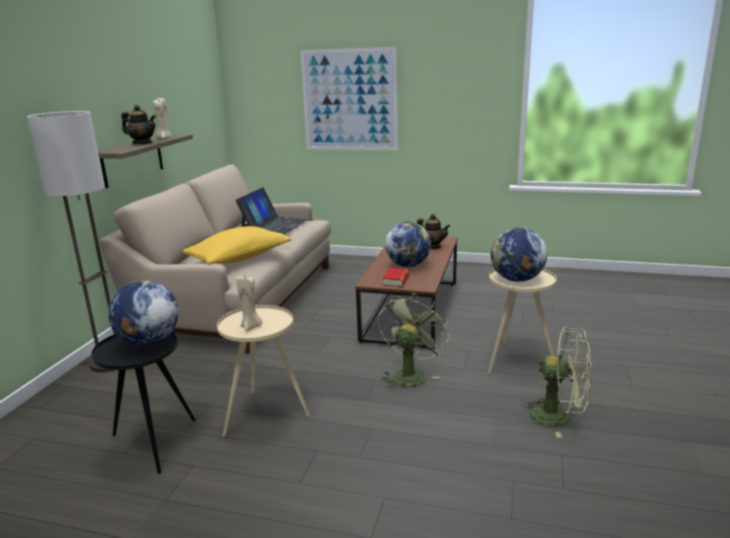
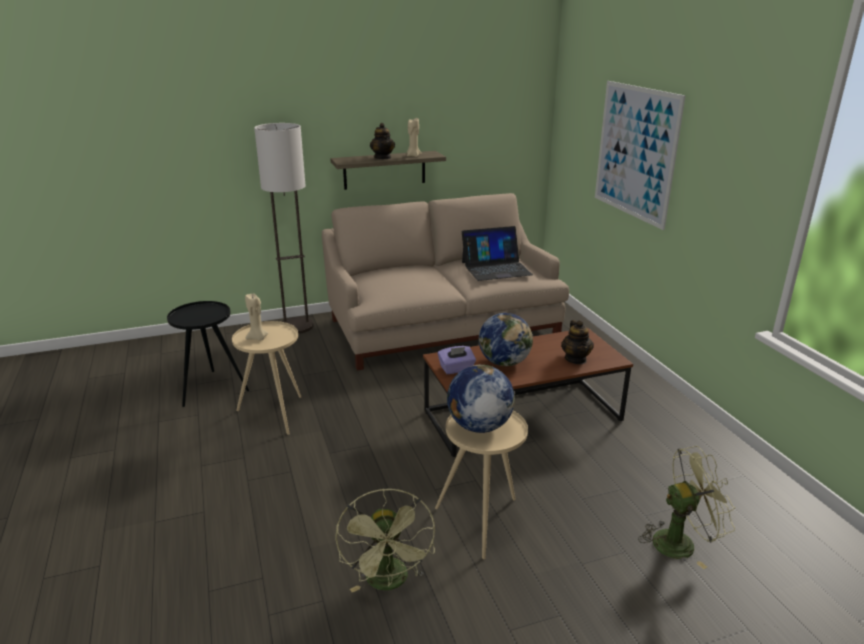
camera: 55 degrees right, 5 degrees up
globe [107,280,179,346] -> none
yellow pillow [183,226,291,265] -> none
green fan [378,294,449,390] -> green fan moved to [638,446,736,569]
book [383,268,409,287] -> purple tissue box [438,346,476,374]

